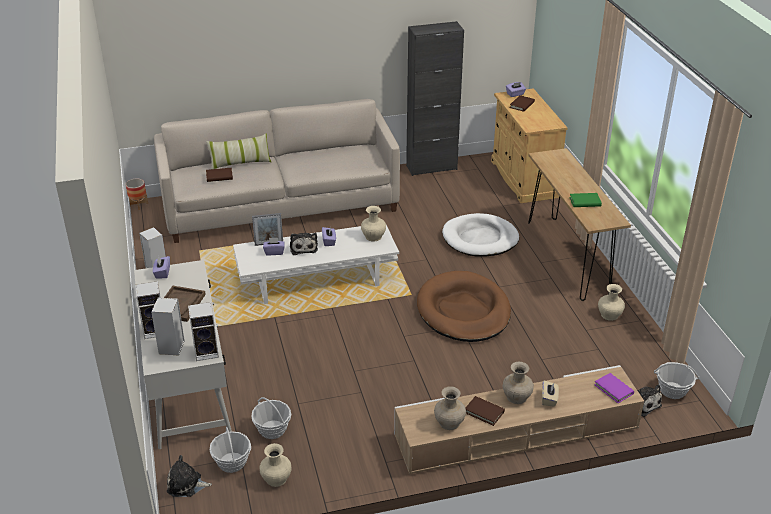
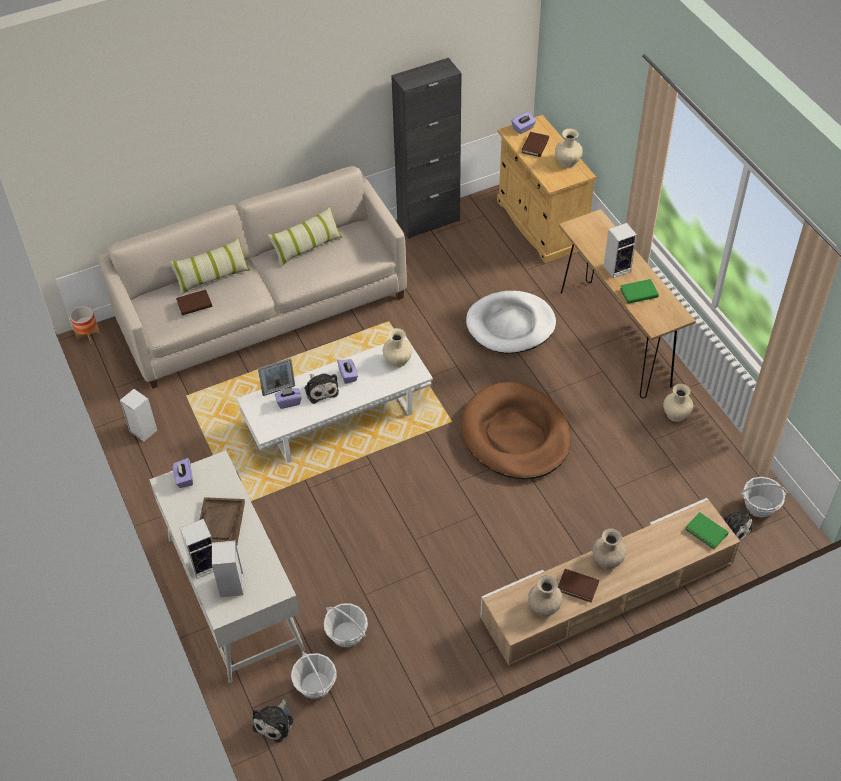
camera: 10 degrees left, 15 degrees up
plush toy [167,455,212,497] -> plush toy turned 60 degrees counterclockwise [253,698,293,743]
speaker [188,302,219,361] -> speaker moved to [604,223,637,278]
beige vase [259,443,292,487] -> beige vase moved to [555,129,583,168]
beige tissue box [542,380,559,407] -> none
purple book [594,373,634,403] -> green book [685,512,729,549]
none -> pillow [267,206,342,268]

